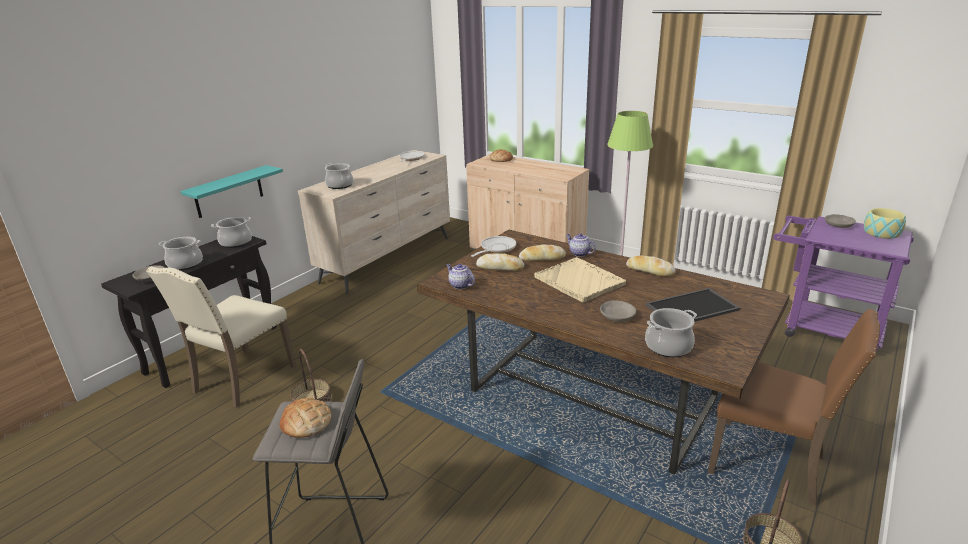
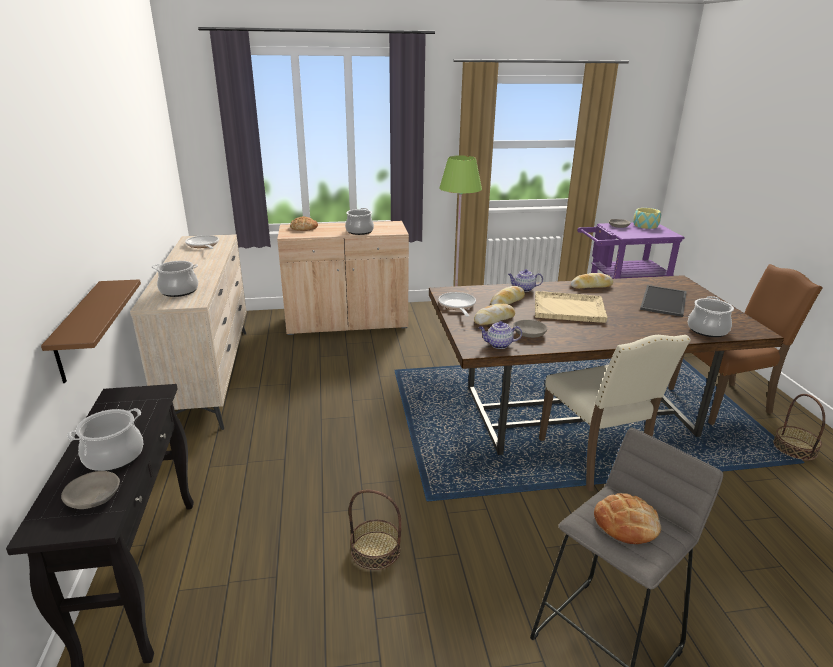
camera: 45 degrees left, 0 degrees up
beige chair [146,266,296,408] -> beige chair moved to [539,335,691,492]
turquoise shelf [180,165,283,218] -> brown shelf [41,279,141,383]
cooking pot [211,217,252,248] -> cooking pot moved to [345,208,374,235]
grey bowl [600,300,636,322] -> grey bowl moved to [513,320,547,338]

